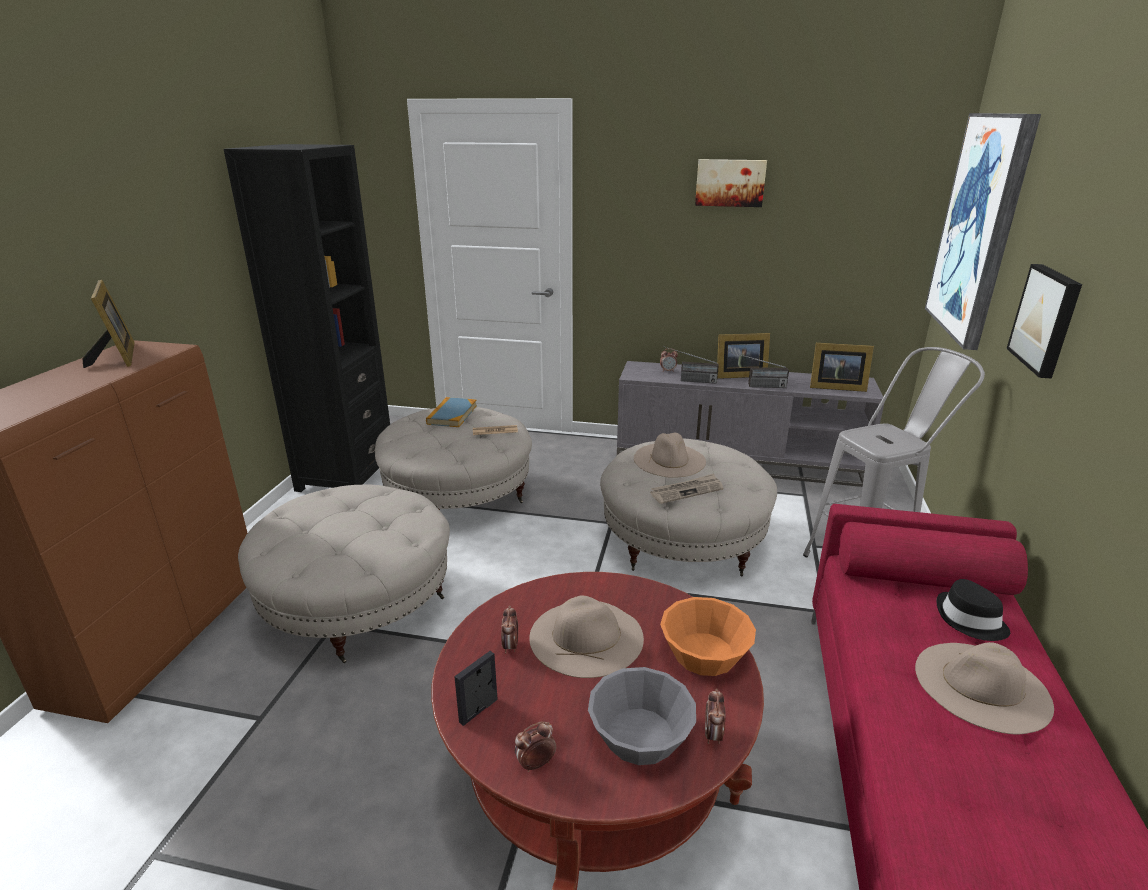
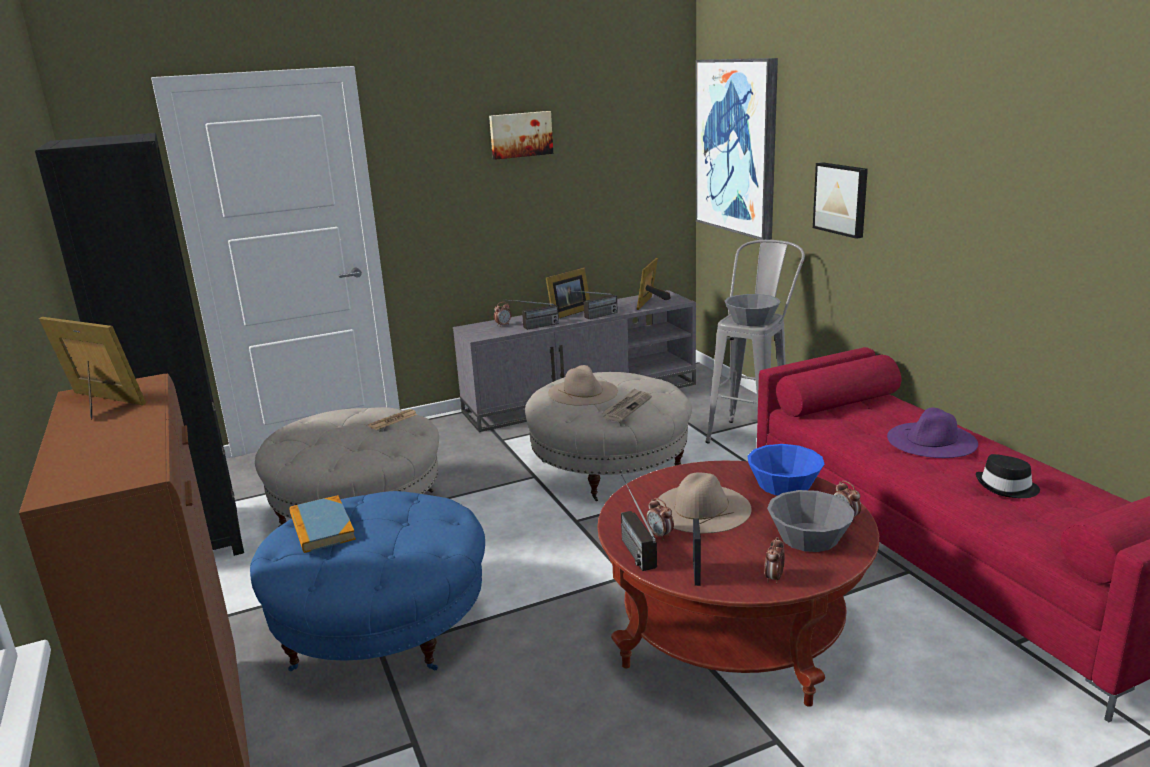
camera: 35 degrees left, 5 degrees down
beige ottoman [238,484,450,663] -> blue ottoman [250,491,485,671]
book [426,397,477,427] -> book moved to [290,495,356,553]
orange bowl [660,597,756,676] -> blue bowl [748,444,824,496]
picture frame [810,343,874,392] -> picture frame turned 135 degrees clockwise [637,258,671,310]
beige hat [915,642,1054,734] -> purple hat [887,408,978,458]
black hat [936,579,1010,641] -> black hat moved to [976,454,1040,498]
none -> radio [621,475,657,571]
none -> grey bowl [725,294,781,326]

